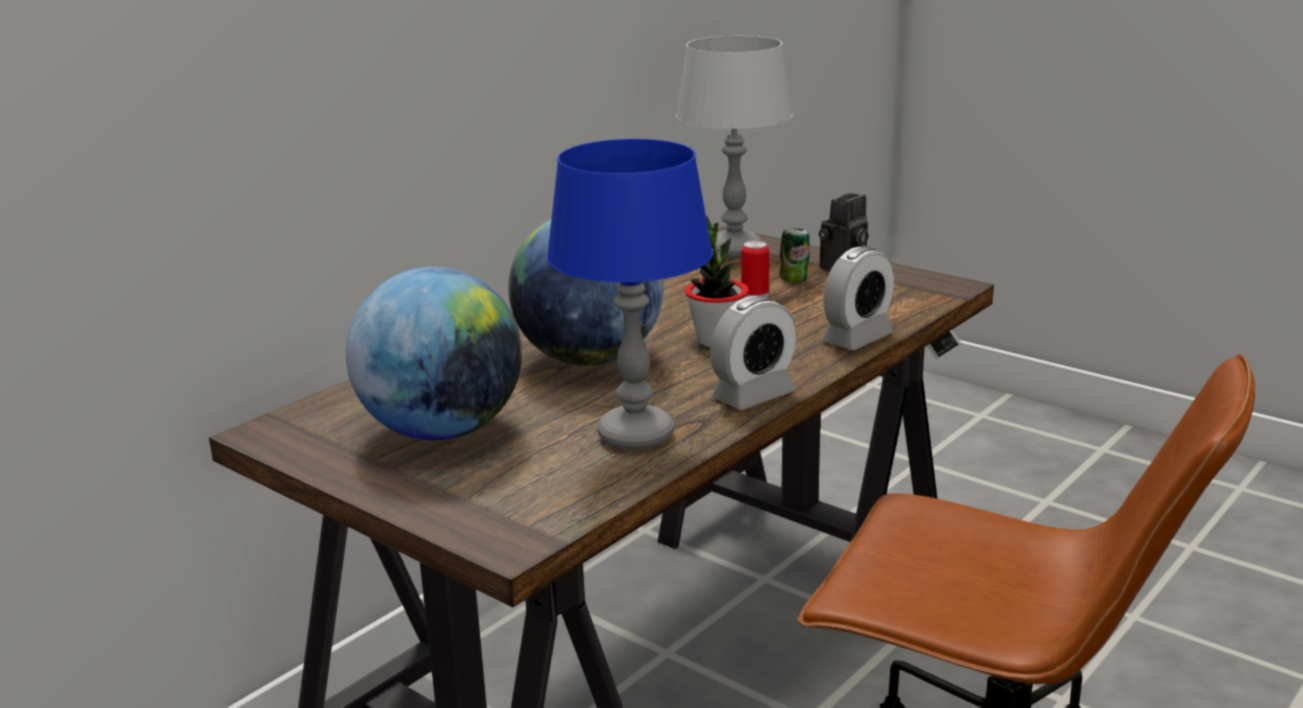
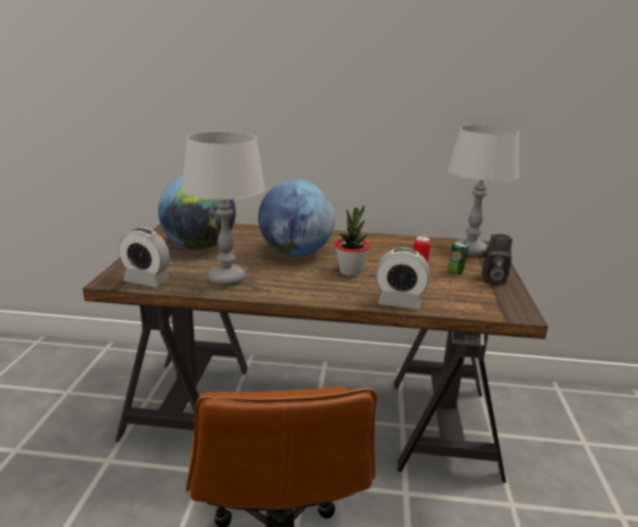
camera: 55 degrees right, 0 degrees up
blue table lamp [546,139,713,450] -> grey table lamp [181,132,265,286]
alarm clock [710,296,796,410] -> alarm clock moved to [119,228,170,287]

